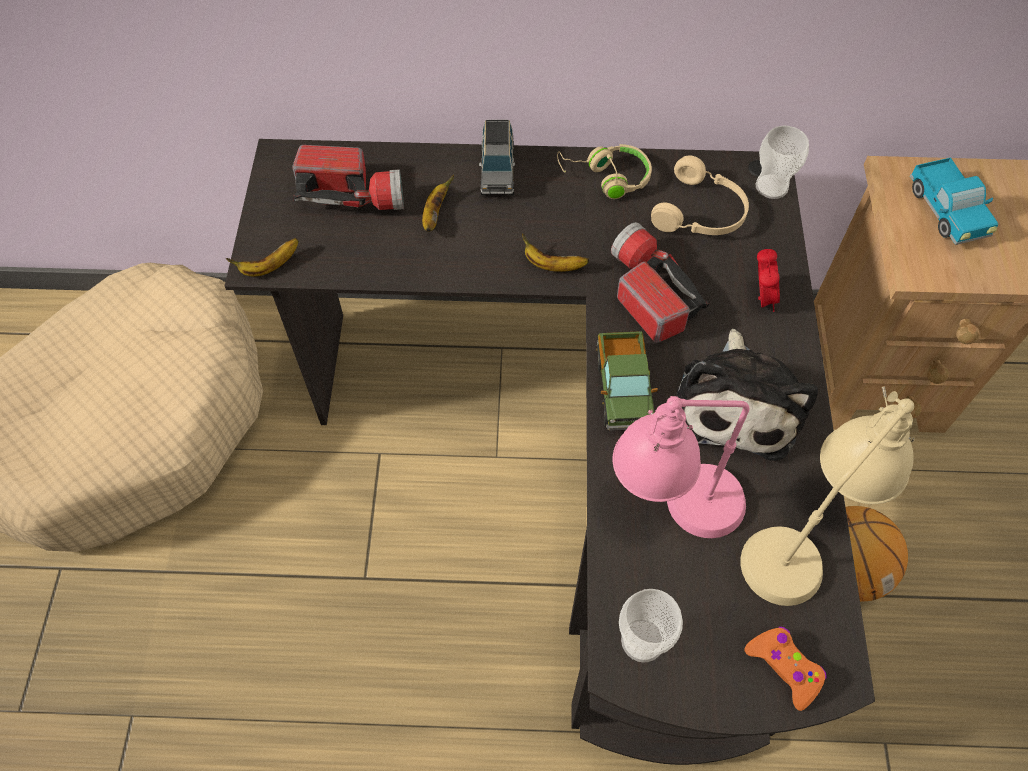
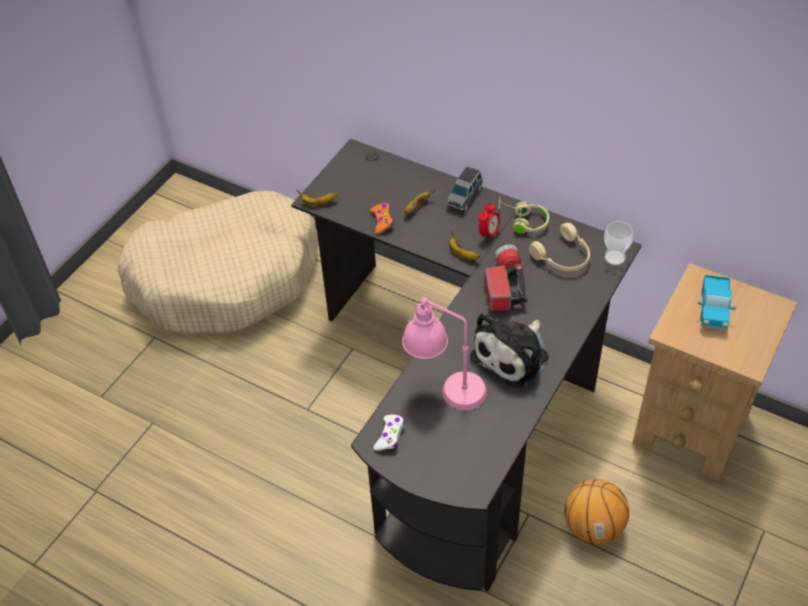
camera: 30 degrees right, 10 degrees down
flashlight [292,145,404,210] -> none
toy truck [596,331,658,431] -> none
cup [619,589,683,663] -> white game controller [374,414,405,451]
beige table lamp [740,386,915,606] -> none
orange game controller [745,627,827,711] -> orange game controller moved to [370,203,393,234]
alarm clock [757,249,780,312] -> alarm clock moved to [478,203,500,242]

